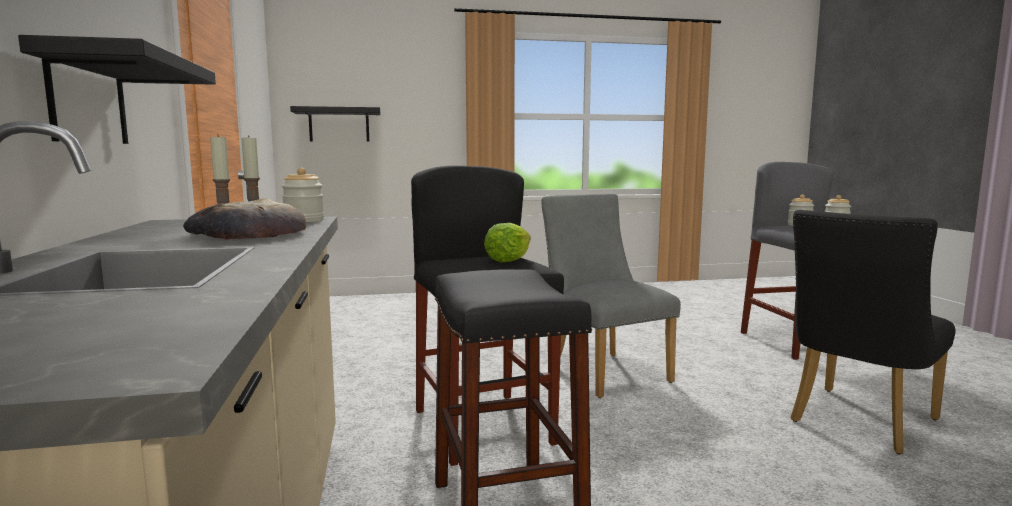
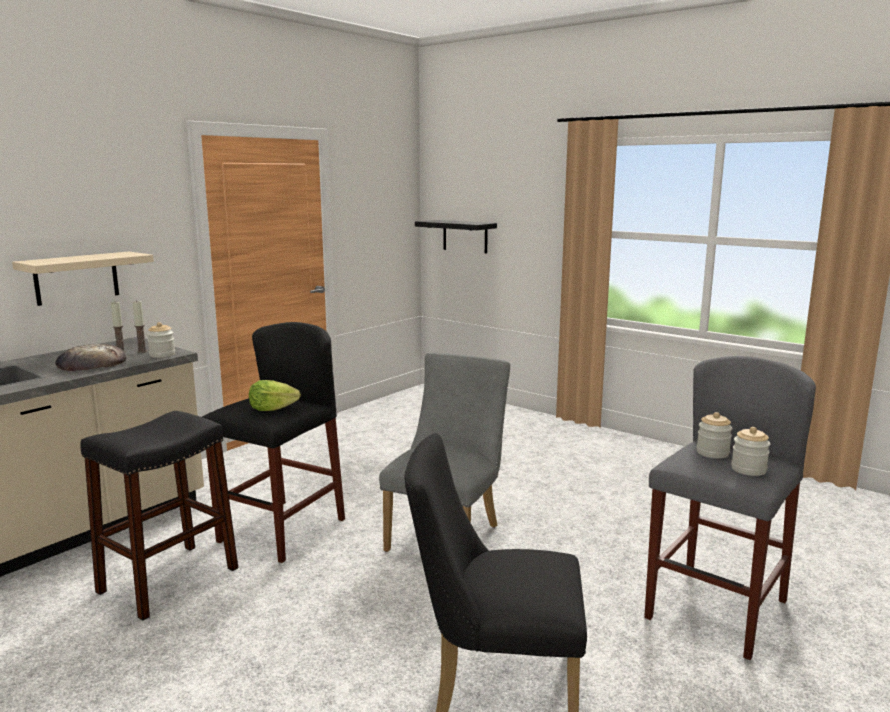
camera: 50 degrees right, 5 degrees up
black shelf [18,35,216,144] -> beige shelf [12,252,154,306]

